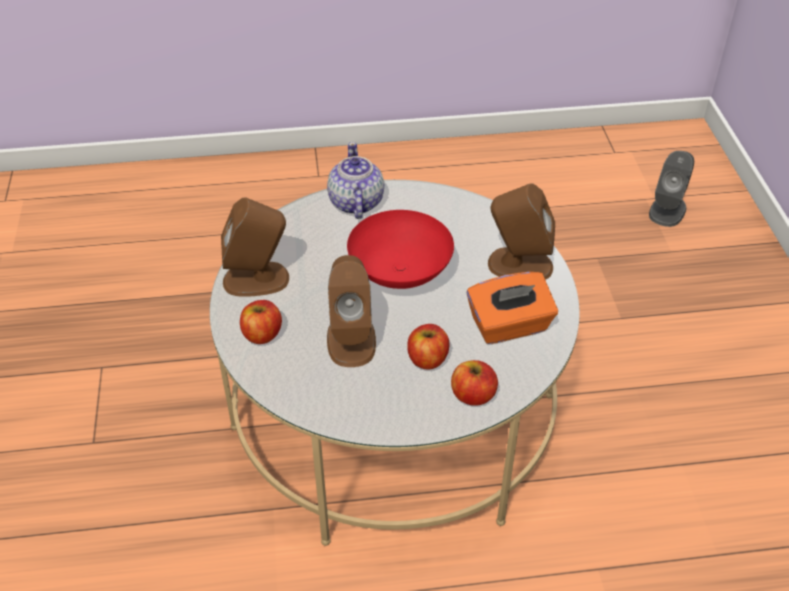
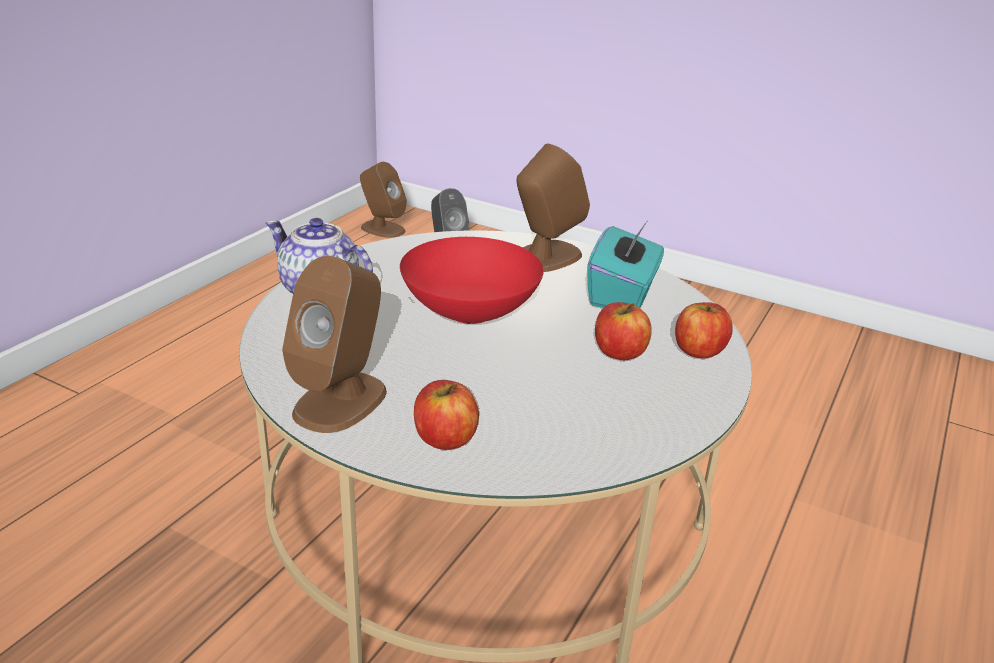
camera: 55 degrees left, 15 degrees down
brown speaker [327,255,376,367] -> brown speaker moved to [360,162,407,238]
orange tissue box [467,272,558,344] -> turquoise tissue box [587,222,664,308]

